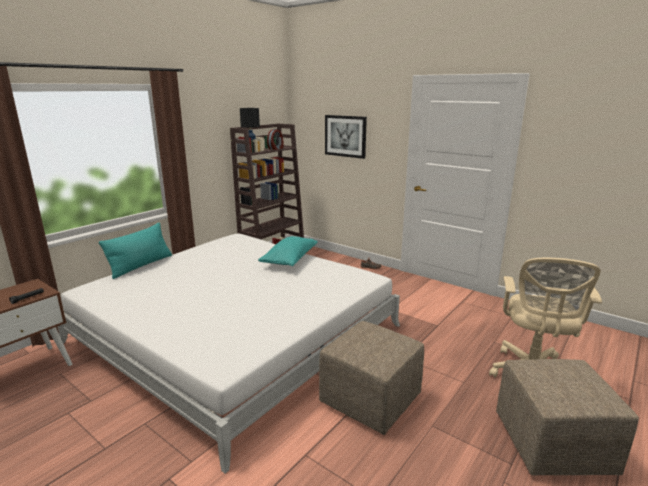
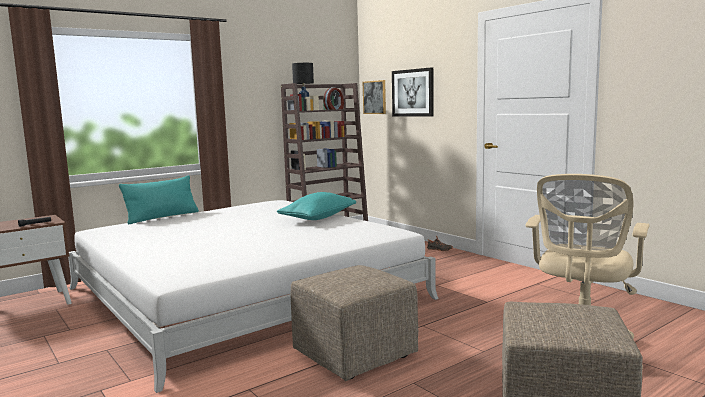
camera: 15 degrees right, 10 degrees down
none -> picture [363,80,386,114]

